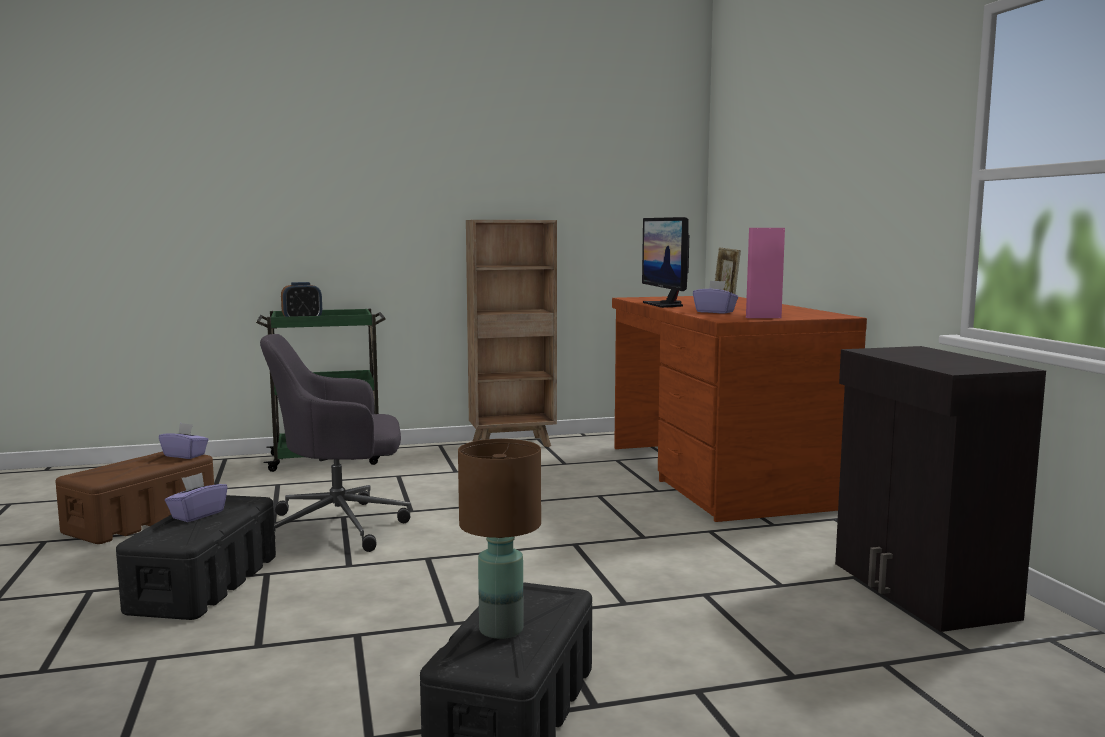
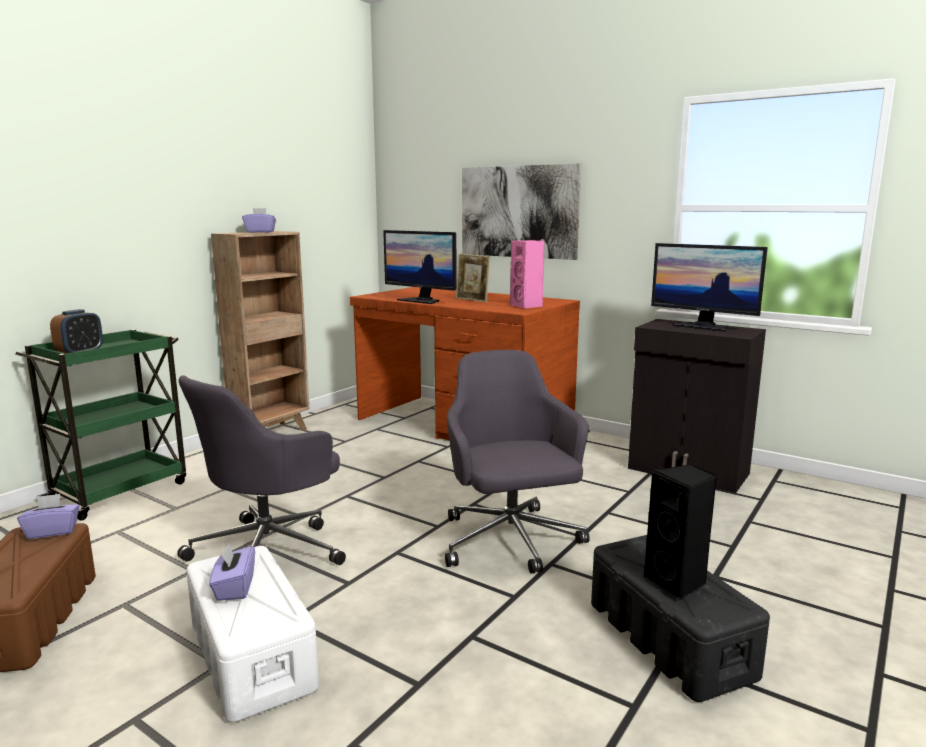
camera: 40 degrees left, 5 degrees up
black storage box [116,495,276,620] -> white storage box [186,546,319,723]
brown table lamp [458,439,541,639] -> black speaker [644,464,717,600]
purple tissue box [693,281,738,314] -> purple tissue box moved to [242,208,276,233]
none -> grey office chair [445,350,590,574]
none -> picture [462,163,581,260]
none -> monitor [651,243,768,332]

